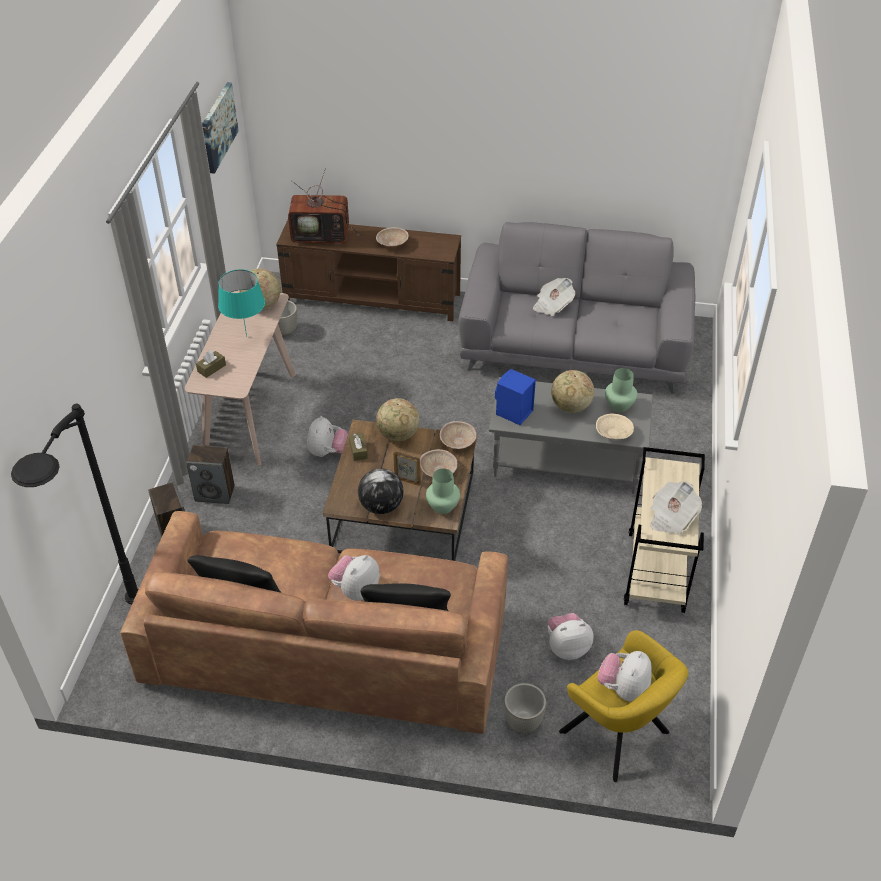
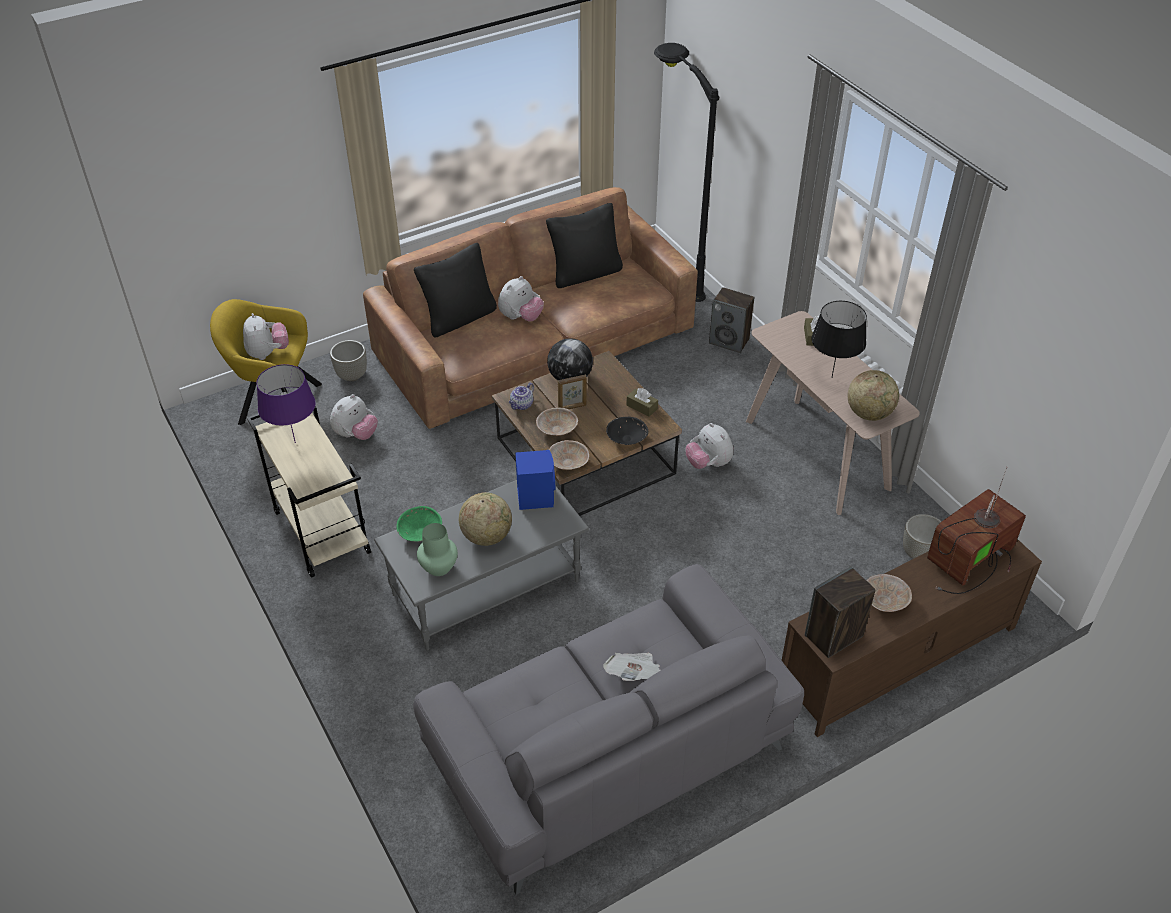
camera: 140 degrees right, 0 degrees up
speaker [186,445,235,504] -> speaker moved to [805,566,876,658]
picture [202,82,239,174] -> none
turquoise table lamp [218,269,265,337] -> black table lamp [811,301,867,377]
plush toy [328,555,380,601] -> plush toy turned 45 degrees clockwise [498,276,544,322]
globe [376,398,419,441] -> black bowl [606,417,648,445]
green vase [426,469,460,514] -> teapot [509,383,534,410]
beige bowl [596,413,634,440] -> green bowl [396,506,442,542]
newspaper [650,481,702,535] -> purple table lamp [257,364,316,443]

